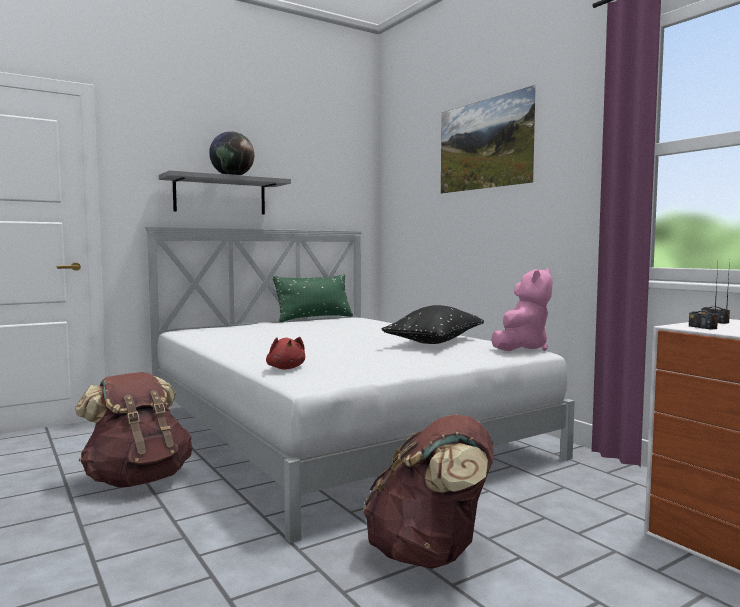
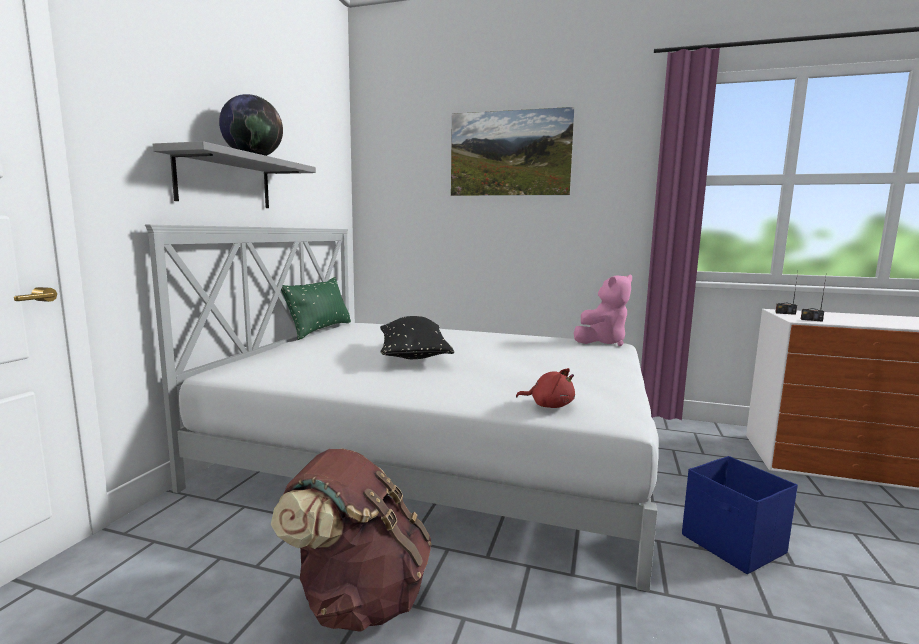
camera: 40 degrees left, 5 degrees up
brown backpack [363,415,494,569] -> blue storage box [682,456,798,574]
black pillow [382,305,484,344] -> black pillow moved to [380,316,454,359]
pink plush toy [491,268,553,351] -> pink plush toy turned 60 degrees clockwise [574,275,632,346]

